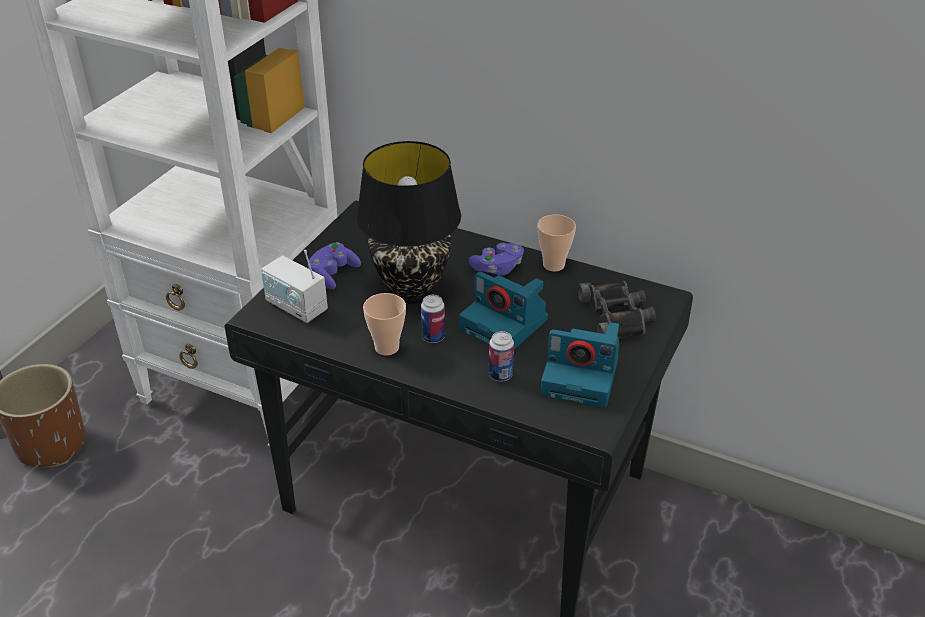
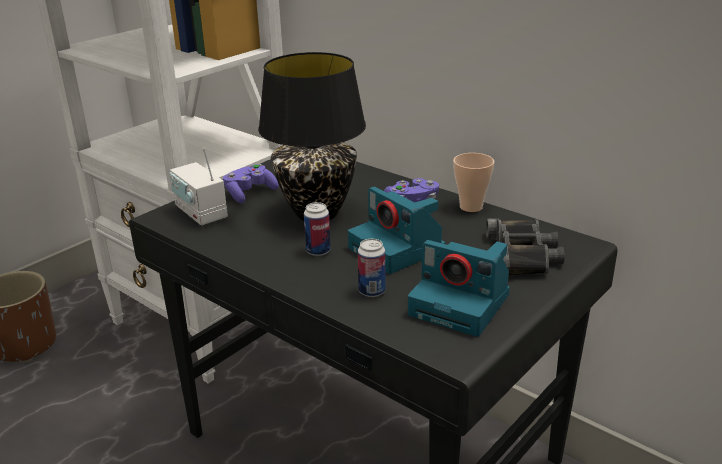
camera: 15 degrees right, 10 degrees down
cup [363,293,406,355] -> none

